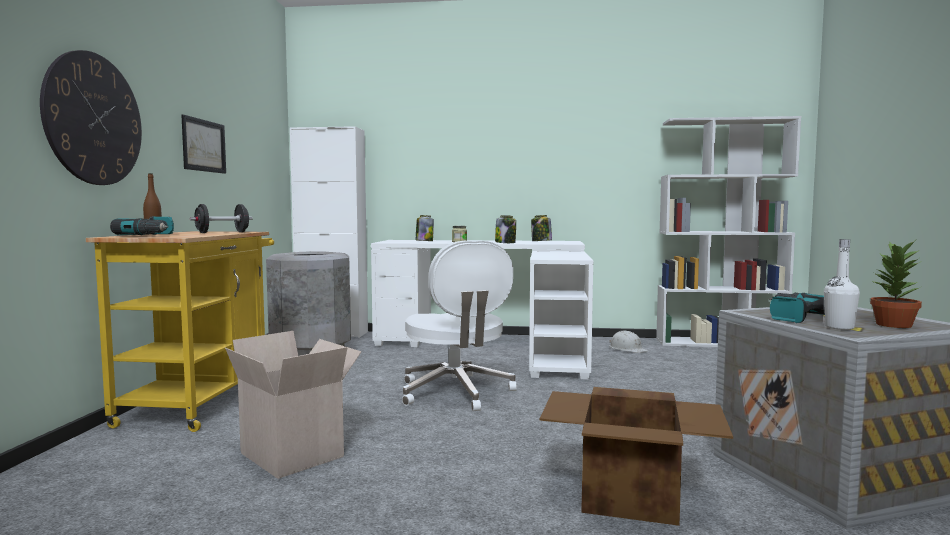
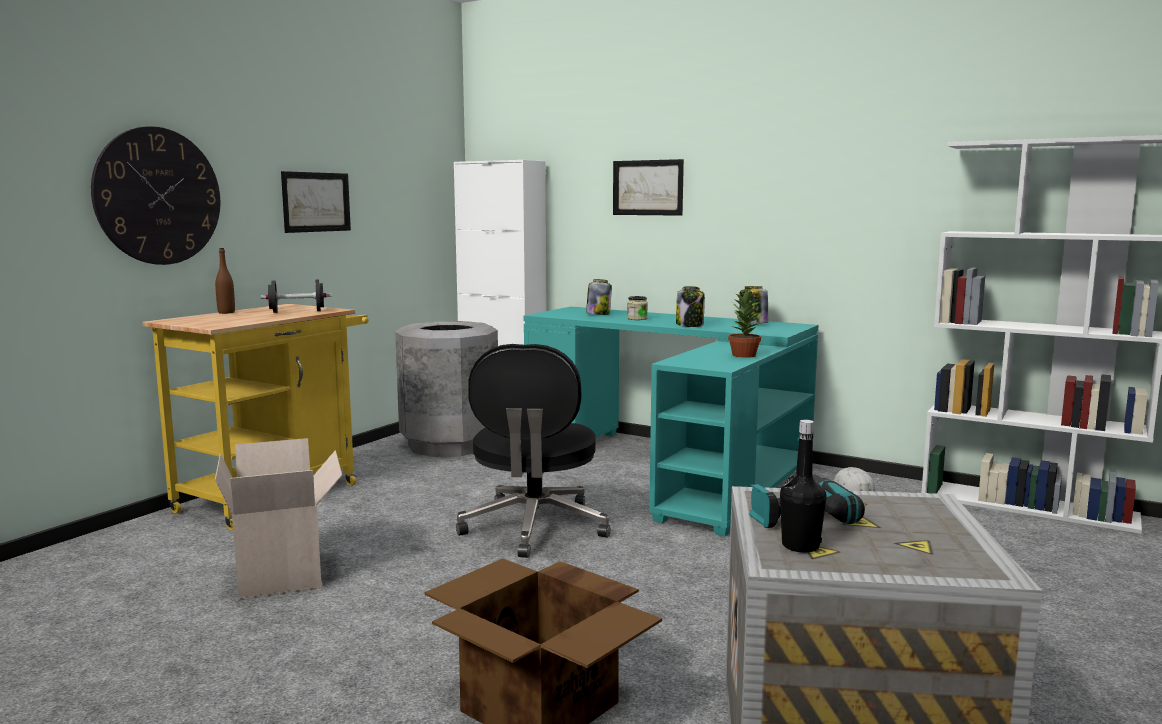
camera: 25 degrees right, 5 degrees up
power drill [110,216,174,235] -> none
white desk [371,240,593,380] -> turquoise desk [523,307,818,536]
white office chair [402,240,517,411] -> black office chair [456,344,610,558]
white bottle [824,239,860,330] -> black bottle [780,420,826,552]
potted plant [870,241,922,328] -> potted plant moved to [728,290,761,358]
none -> picture [613,159,684,216]

